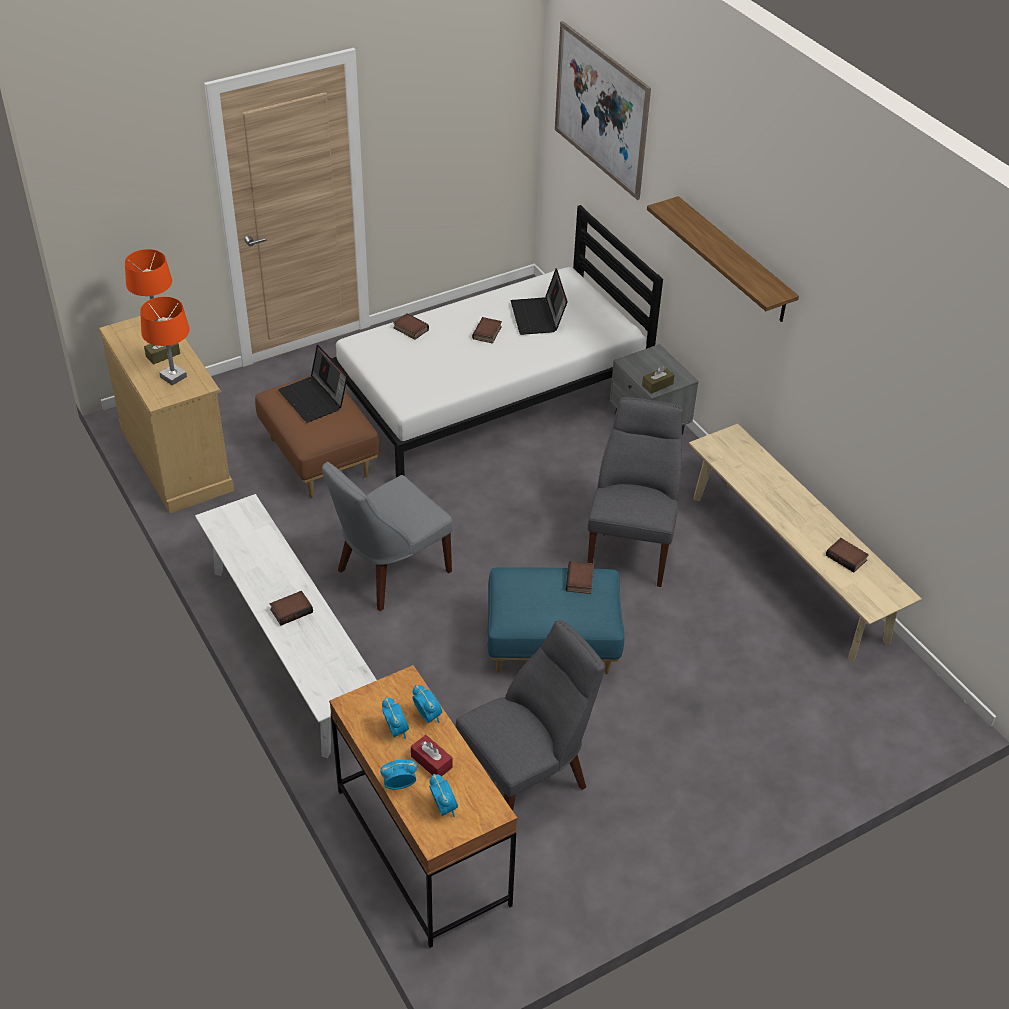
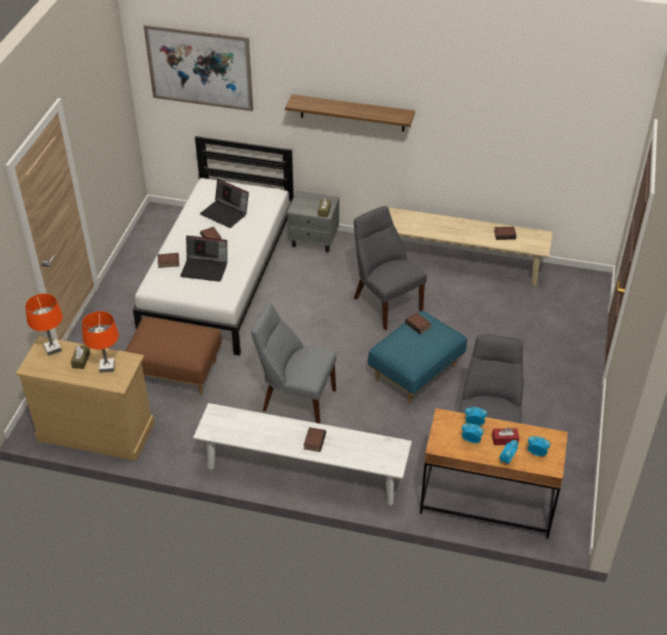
camera: 45 degrees left, 0 degrees up
laptop [278,345,348,423] -> laptop moved to [180,236,227,281]
grey chair [322,462,453,611] -> grey chair turned 105 degrees clockwise [251,303,336,424]

